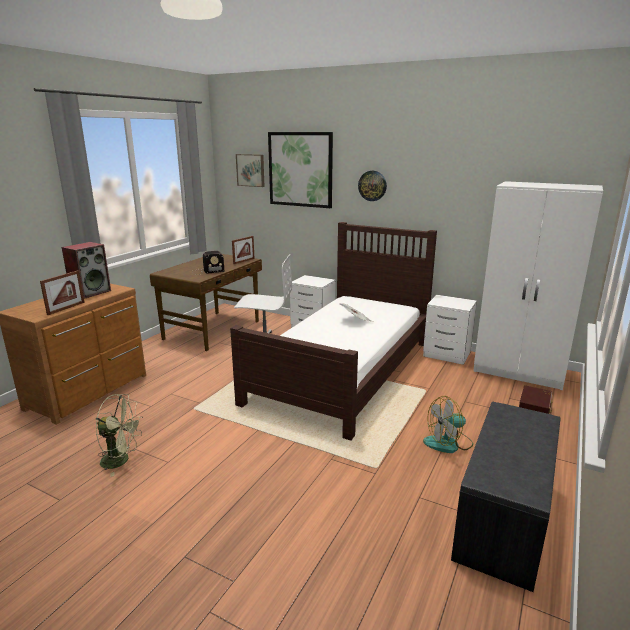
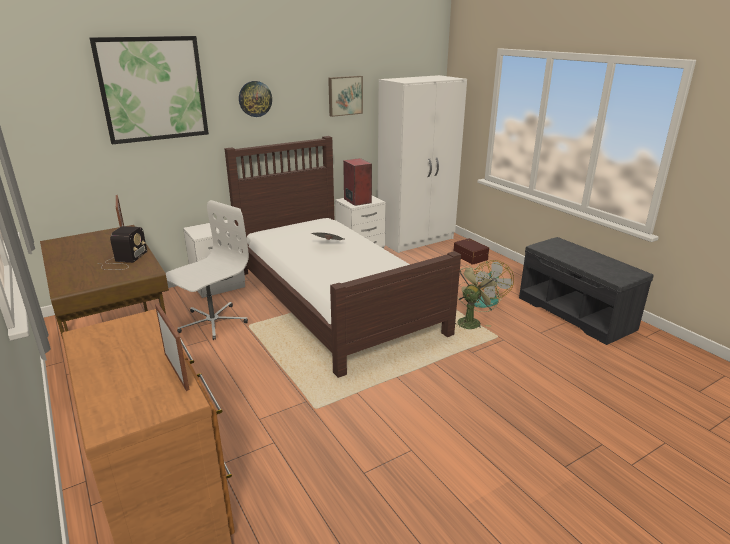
camera: 60 degrees left, 5 degrees up
speaker [62,242,111,299] -> speaker moved to [343,158,372,206]
green fan [96,394,143,477] -> green fan moved to [456,264,502,329]
picture [236,154,264,187] -> picture moved to [328,76,363,117]

